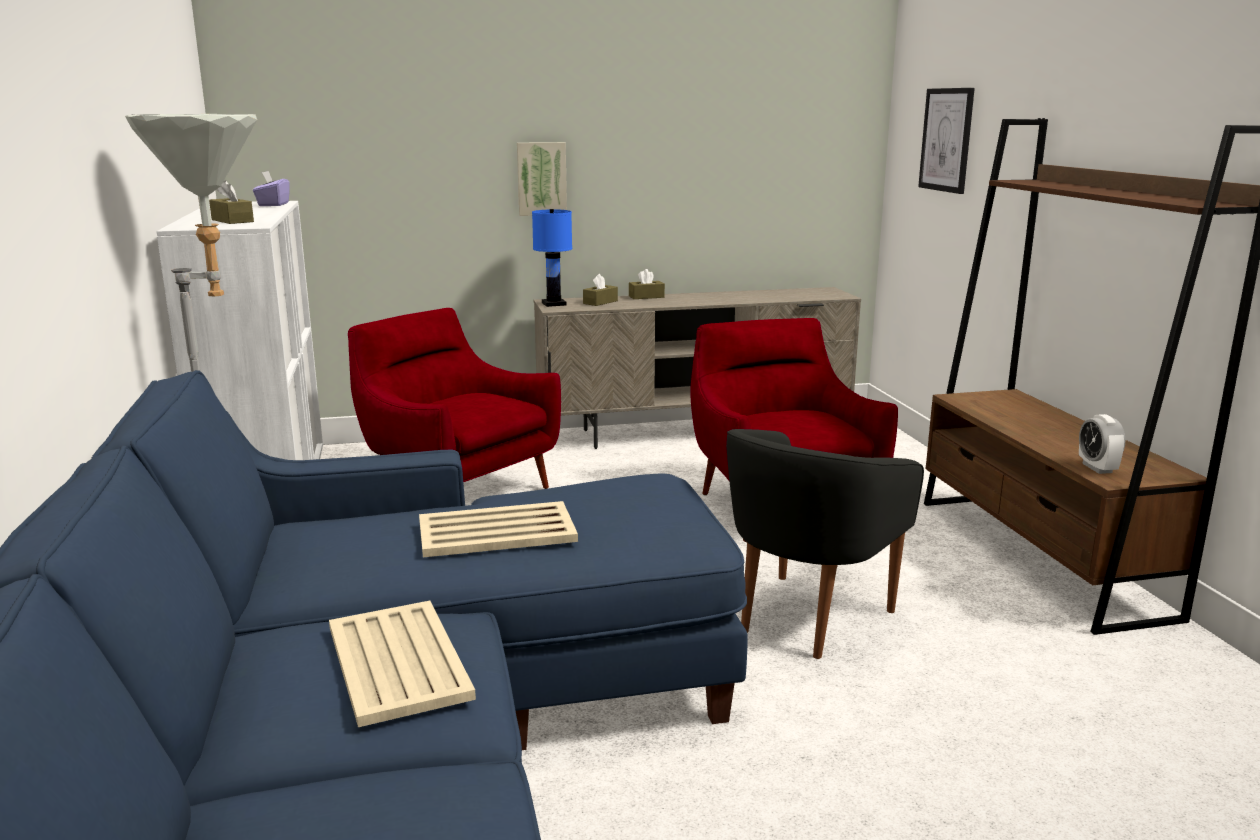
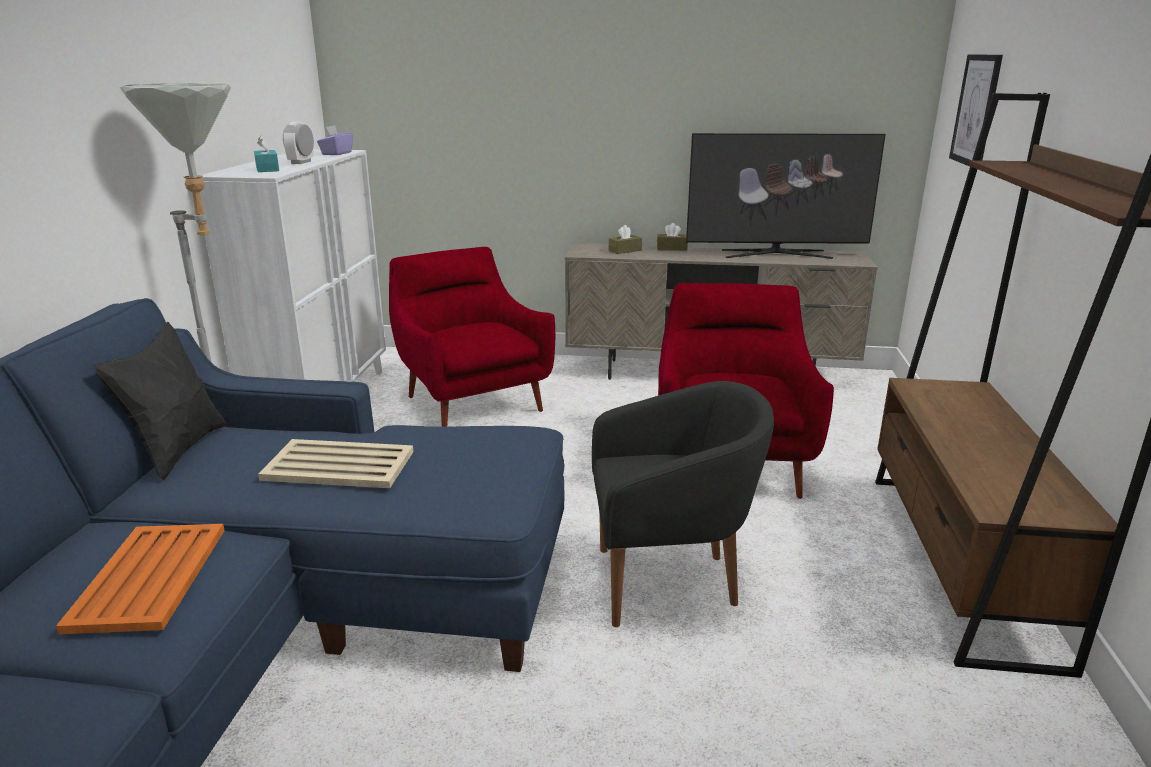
camera: 20 degrees right, 5 degrees up
brown tissue box [209,180,254,224] -> turquoise tissue box [254,136,279,172]
beige tray [329,601,476,727] -> orange tray [56,524,225,634]
picture [517,142,567,216] -> none
blue table lamp [532,209,572,307] -> none
black armchair [726,429,924,659] -> black armchair turned 150 degrees counterclockwise [592,381,774,627]
alarm clock [1079,414,1125,474] -> alarm clock moved to [283,121,314,164]
none -> black pillow [93,322,227,481]
none -> television [686,133,886,259]

